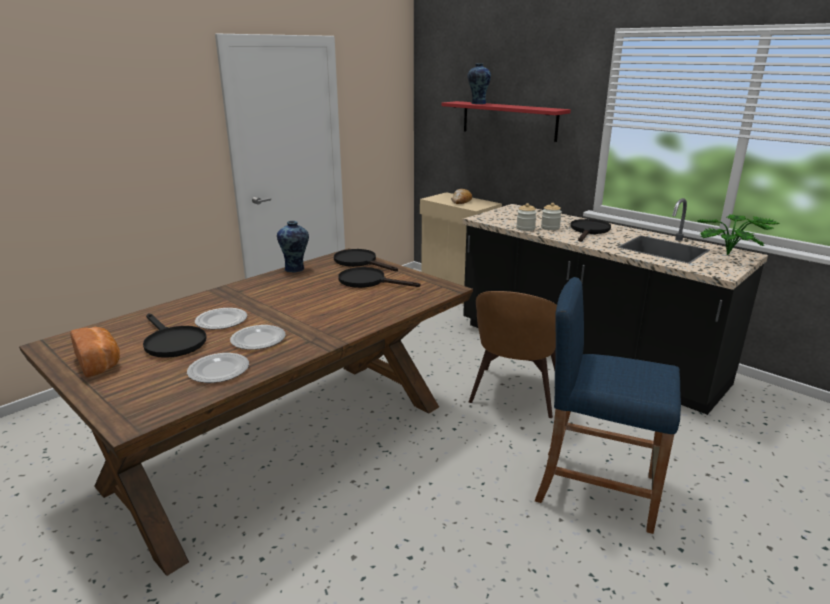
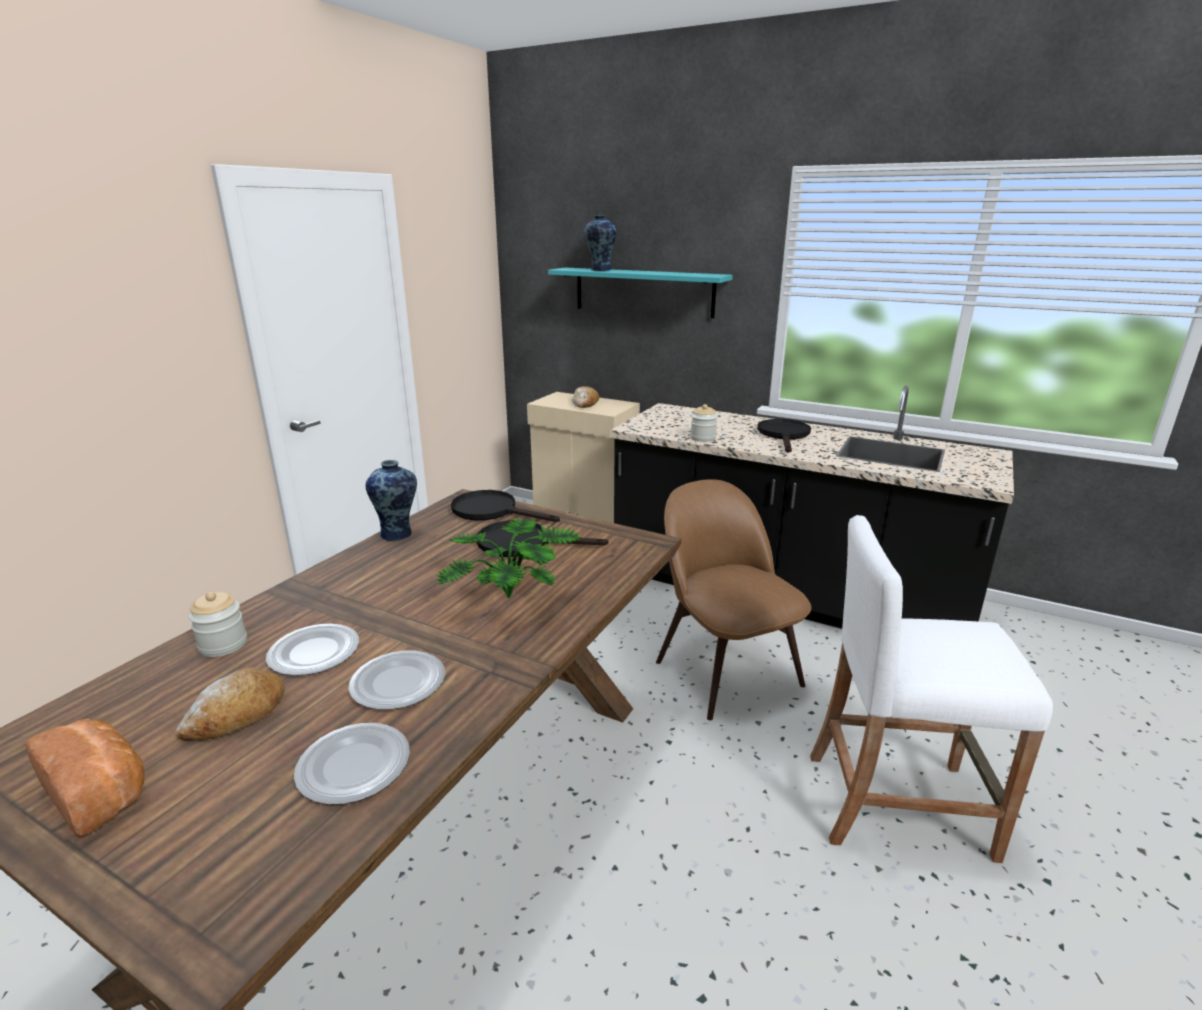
camera: 15 degrees left, 0 degrees up
black frying pan [143,313,207,358] -> bread [175,667,285,741]
red shelf [442,101,571,142] -> turquoise shelf [548,267,733,318]
brown chair [469,291,557,418] -> brown chair turned 150 degrees clockwise [656,479,811,720]
blue stool [535,277,681,534] -> white stool [810,515,1053,863]
jar [541,203,562,230] -> jar moved to [188,592,247,657]
potted plant [697,214,780,255] -> potted plant moved to [436,518,582,598]

